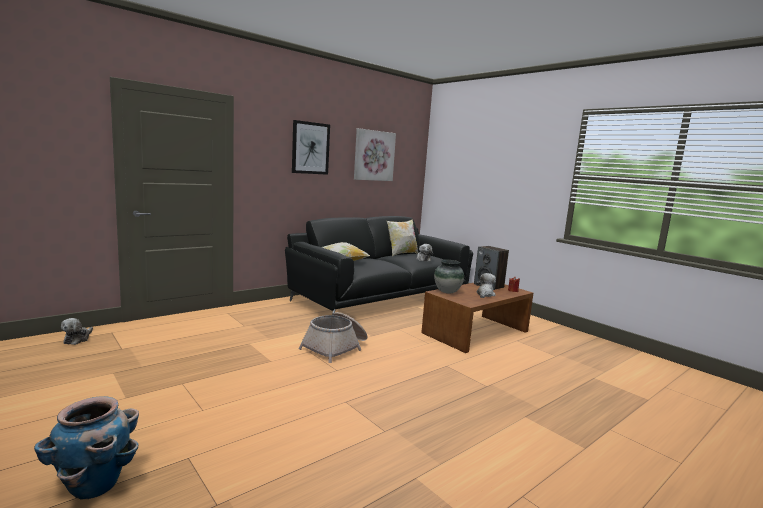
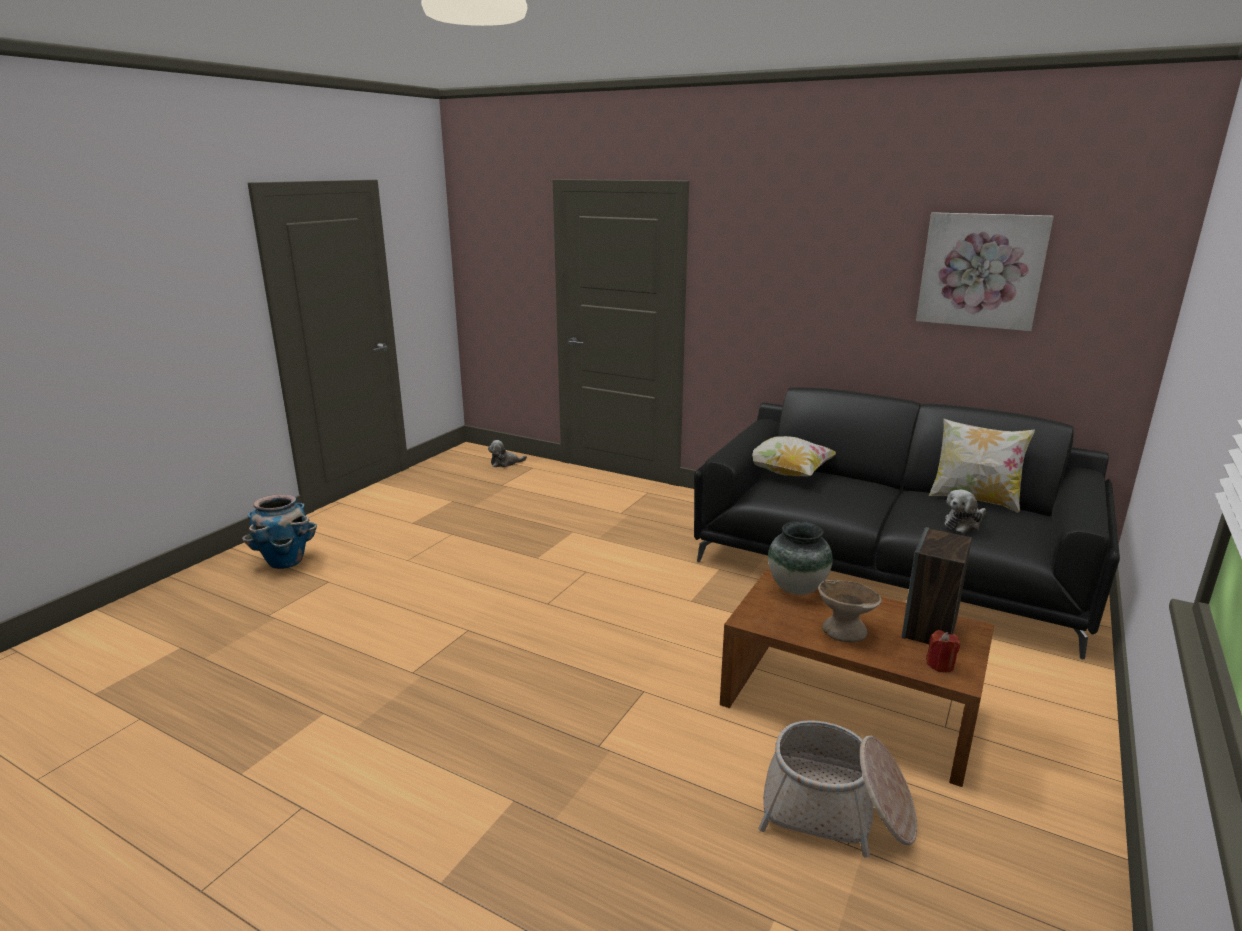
camera: 70 degrees right, 10 degrees up
picture [292,120,330,175] -> none
basket [298,312,367,363] -> basket moved to [758,720,917,858]
plush toy [476,273,496,298] -> beige bowl [818,580,882,643]

